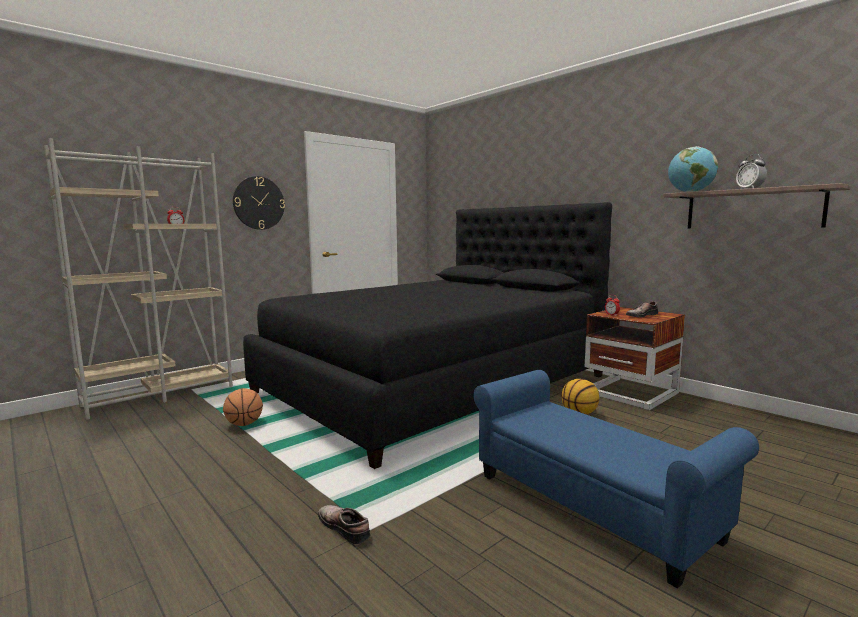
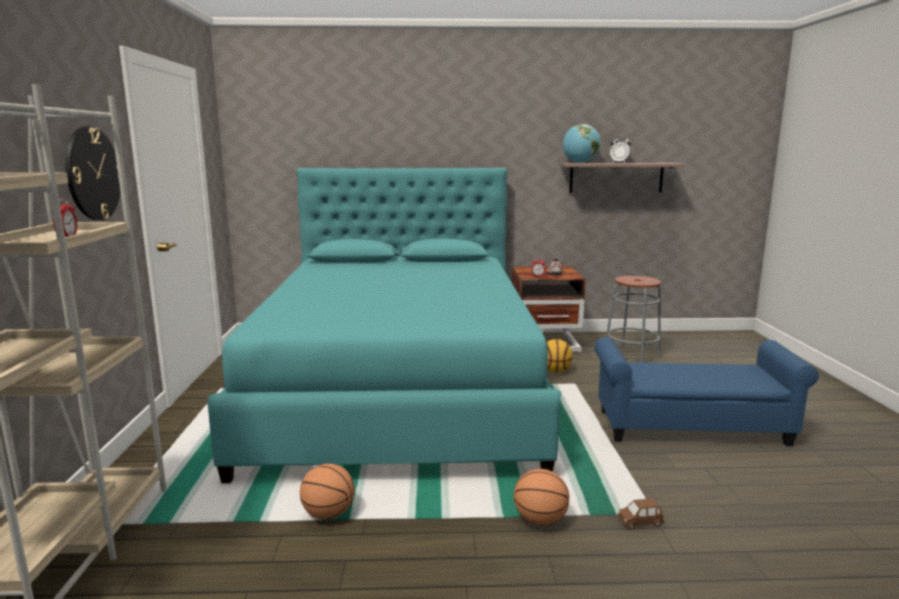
camera: 50 degrees left, 5 degrees up
black bed [243,202,612,469] -> turquoise bed [207,168,561,483]
shoe [318,505,370,544] -> brown toy car [617,498,664,530]
none -> basketball [514,469,569,526]
none -> grey stool [606,276,661,363]

